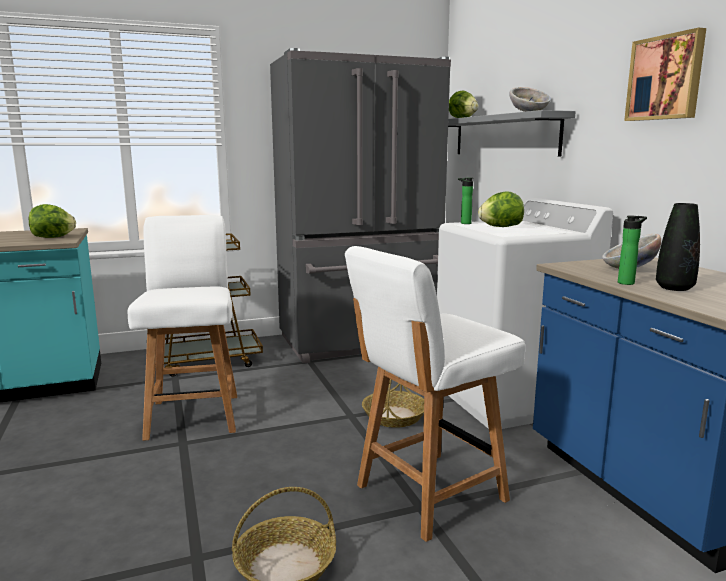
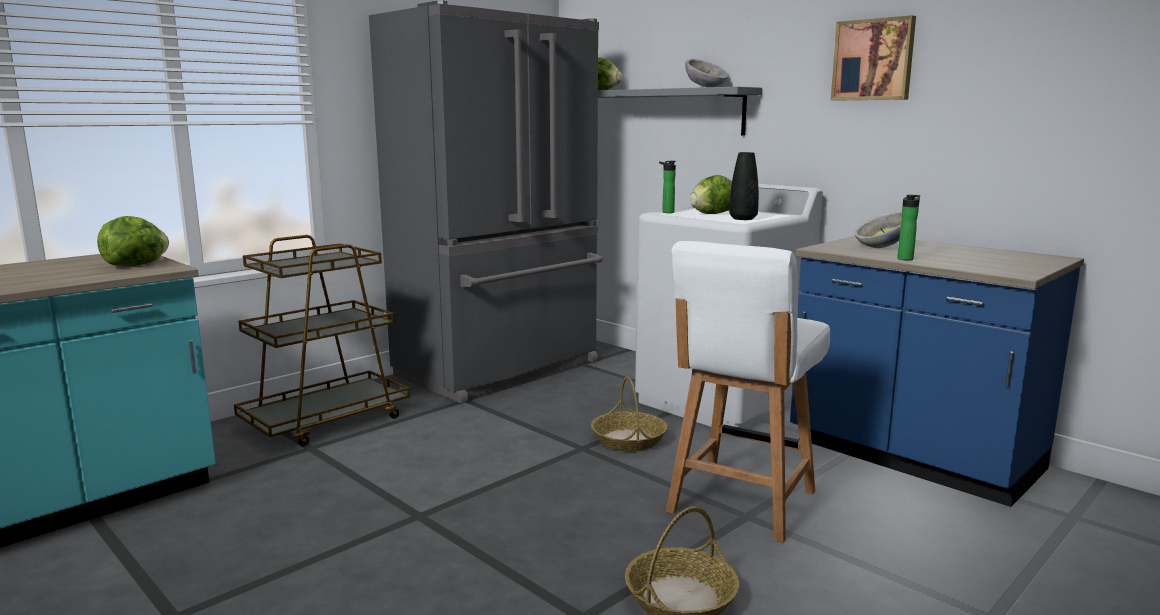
camera: 25 degrees left, 0 degrees up
white chair [127,215,237,441] -> none
black vase [656,203,700,291] -> black vase moved to [729,152,759,220]

